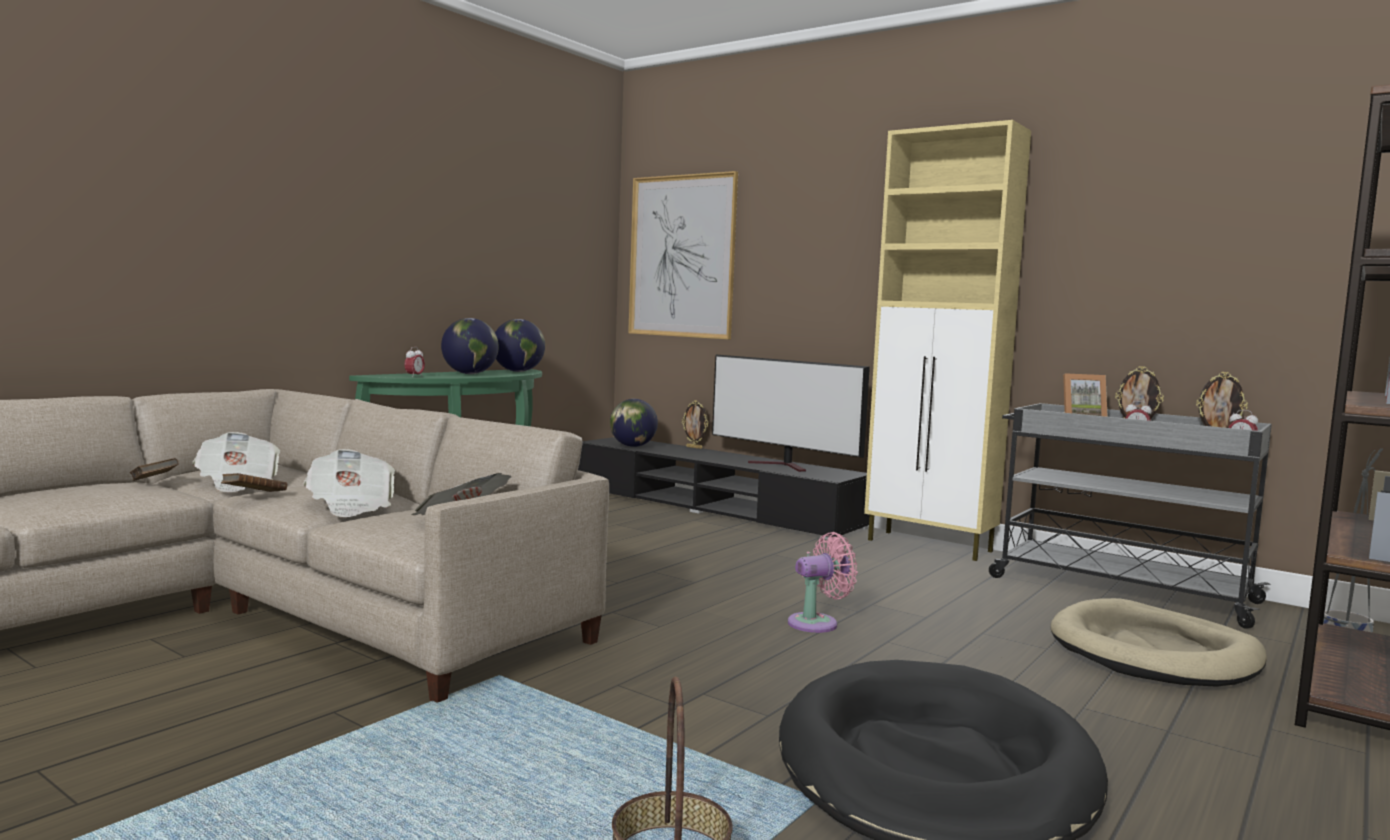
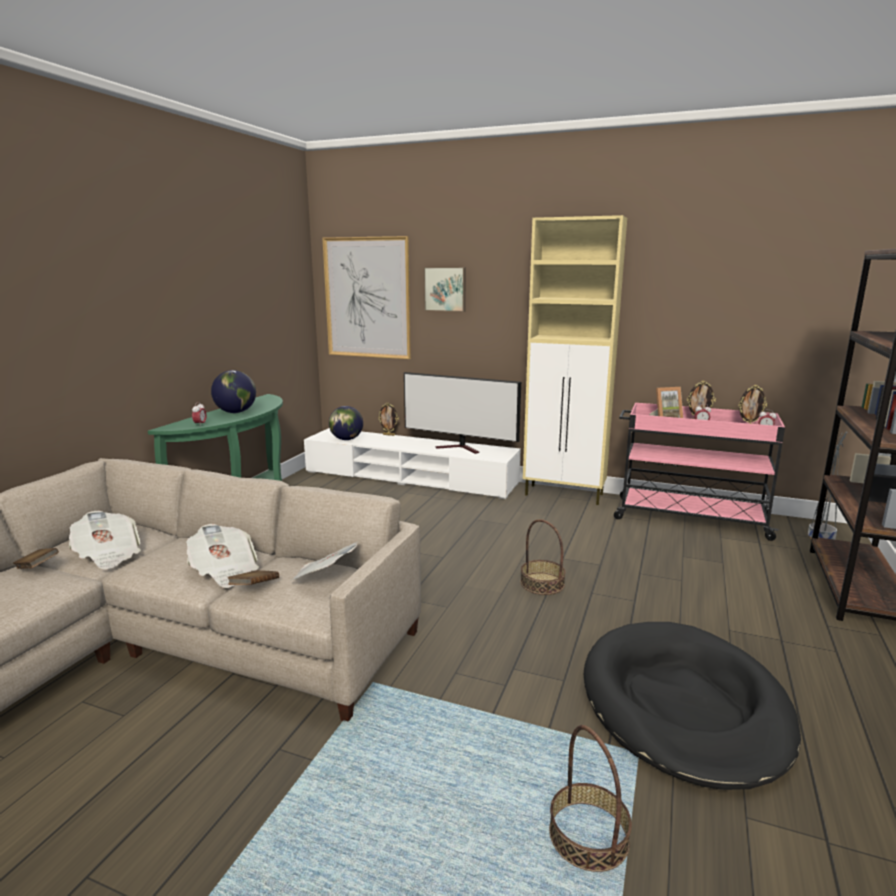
camera: 15 degrees left, 10 degrees up
brown book [221,473,287,492] -> brown book moved to [227,570,279,585]
globe [495,319,545,372] -> none
black tv stand [578,437,870,539] -> white tv stand [304,428,521,499]
pink fan [788,532,858,633] -> basket [520,519,566,595]
grey cart [989,403,1272,629] -> pink cart [614,403,785,541]
beige dog bed [1051,598,1267,687] -> none
none -> picture [423,267,466,312]

